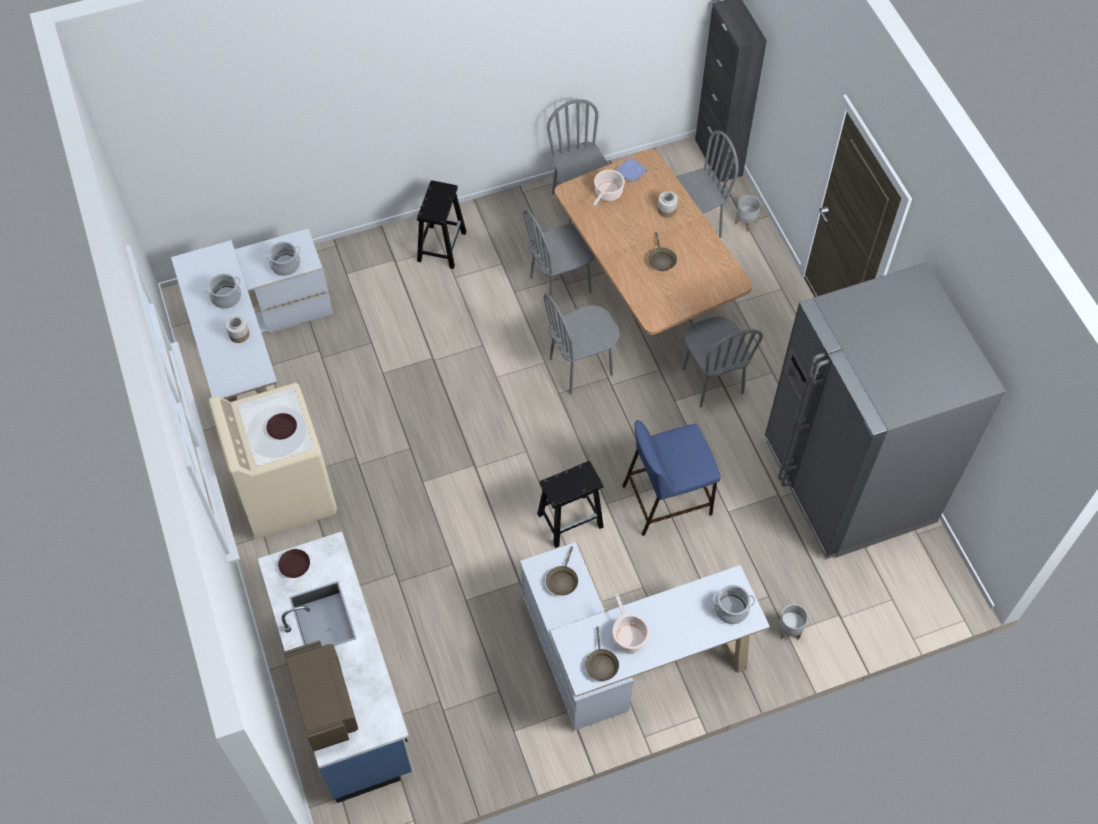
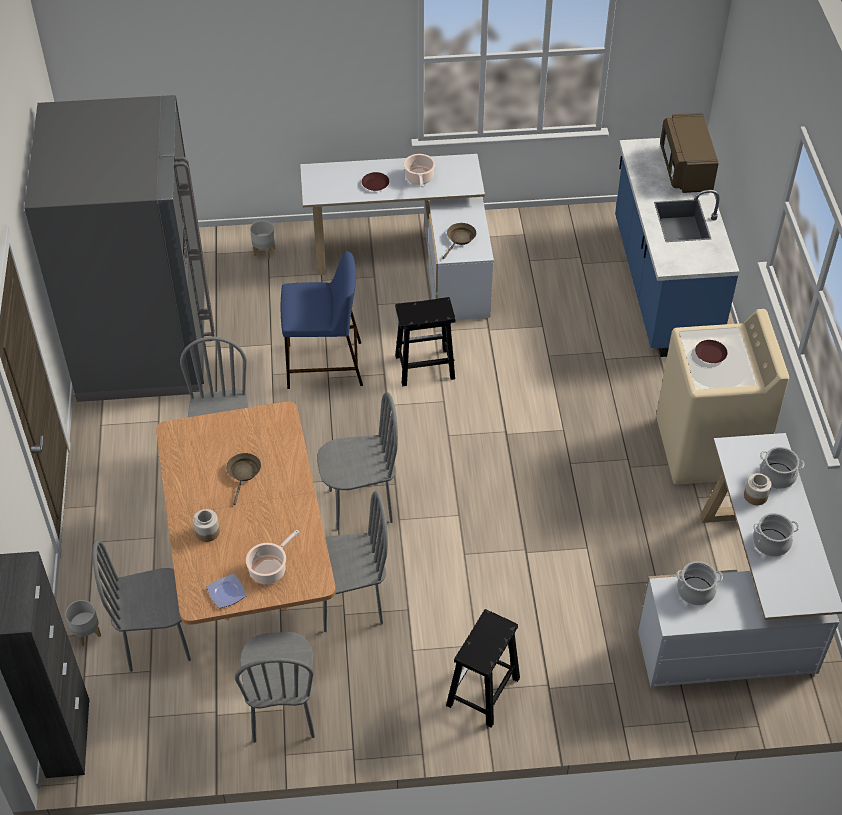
camera: 165 degrees left, 10 degrees down
brown plate [278,549,310,578] -> brown plate moved to [362,172,389,191]
brown frying pan [585,627,619,681] -> none
cooking pot [713,585,755,624] -> cooking pot moved to [760,447,805,489]

